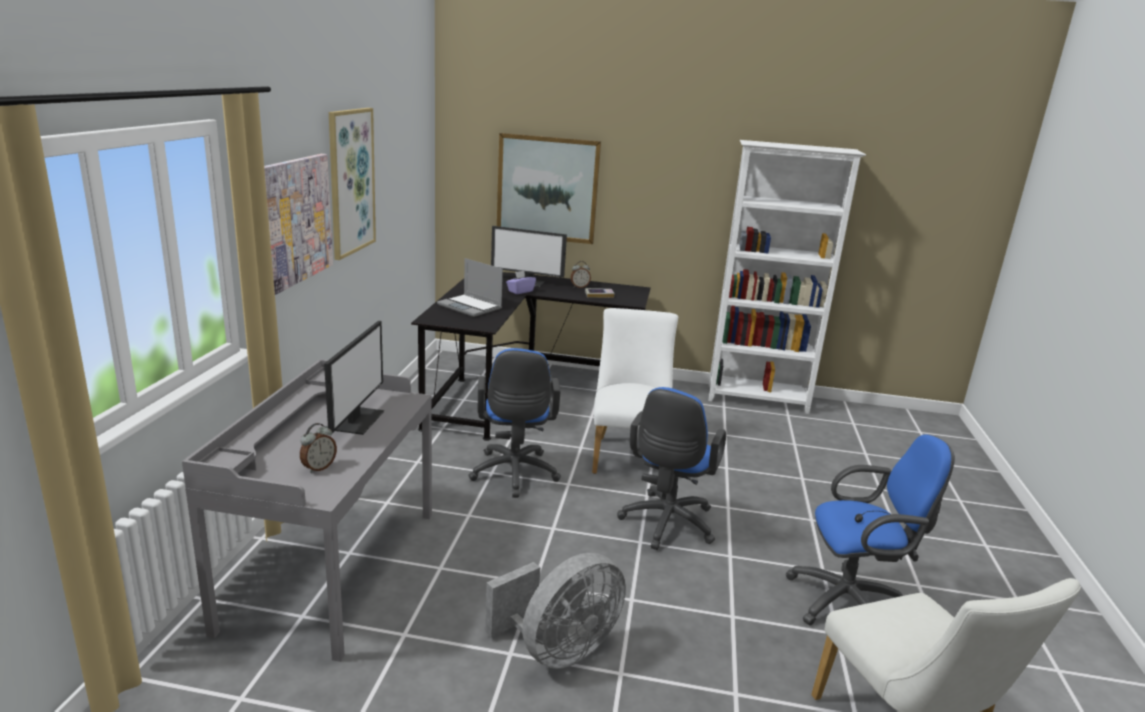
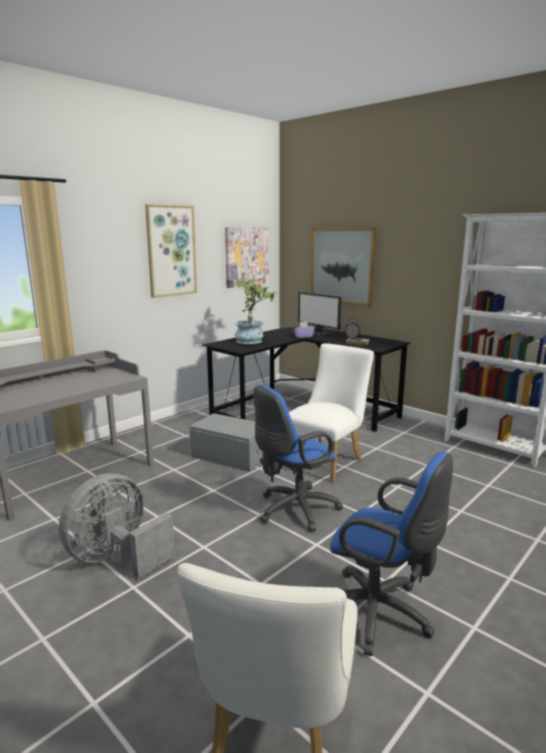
camera: 35 degrees right, 5 degrees down
picture [264,154,333,294] -> picture moved to [225,227,269,288]
alarm clock [300,423,337,473] -> none
monitor [324,321,384,435] -> none
laptop [437,258,503,317] -> potted plant [235,278,279,344]
blue office chair [468,348,561,498] -> grey storage box [189,413,263,472]
grey fan [485,553,626,669] -> grey fan turned 135 degrees clockwise [59,473,175,578]

